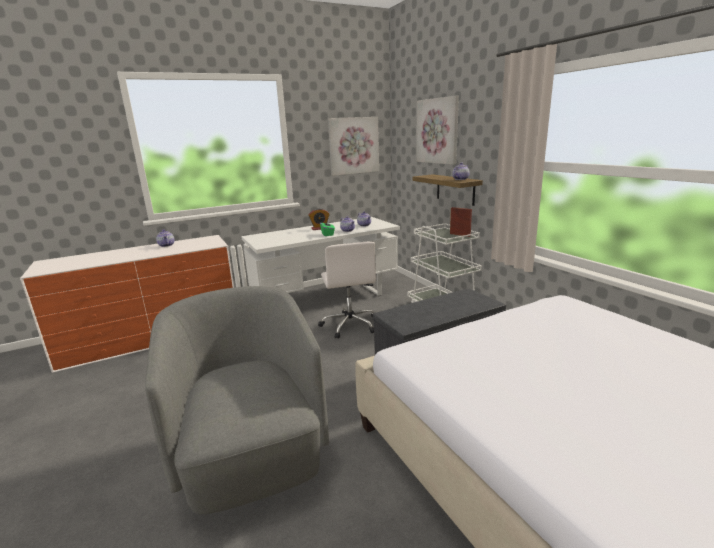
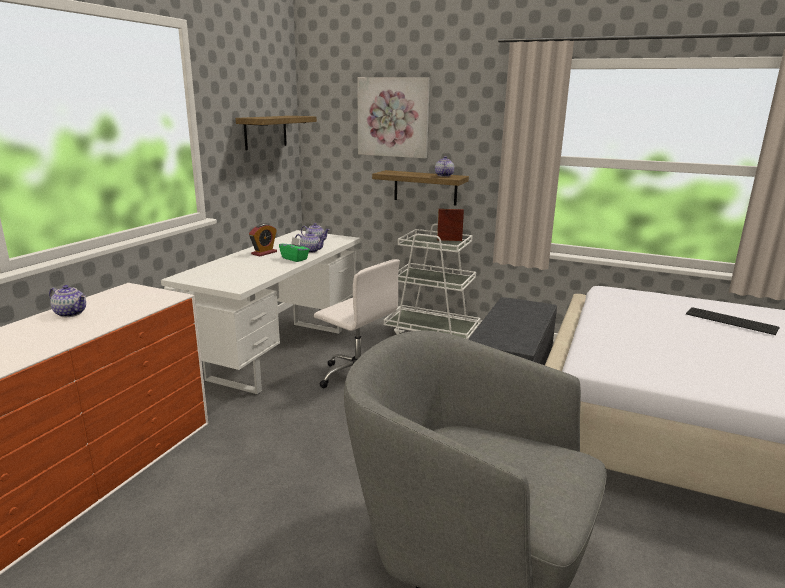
camera: 40 degrees left, 0 degrees up
picture [328,117,379,176] -> shelf [236,116,317,150]
none -> keyboard [686,307,780,335]

